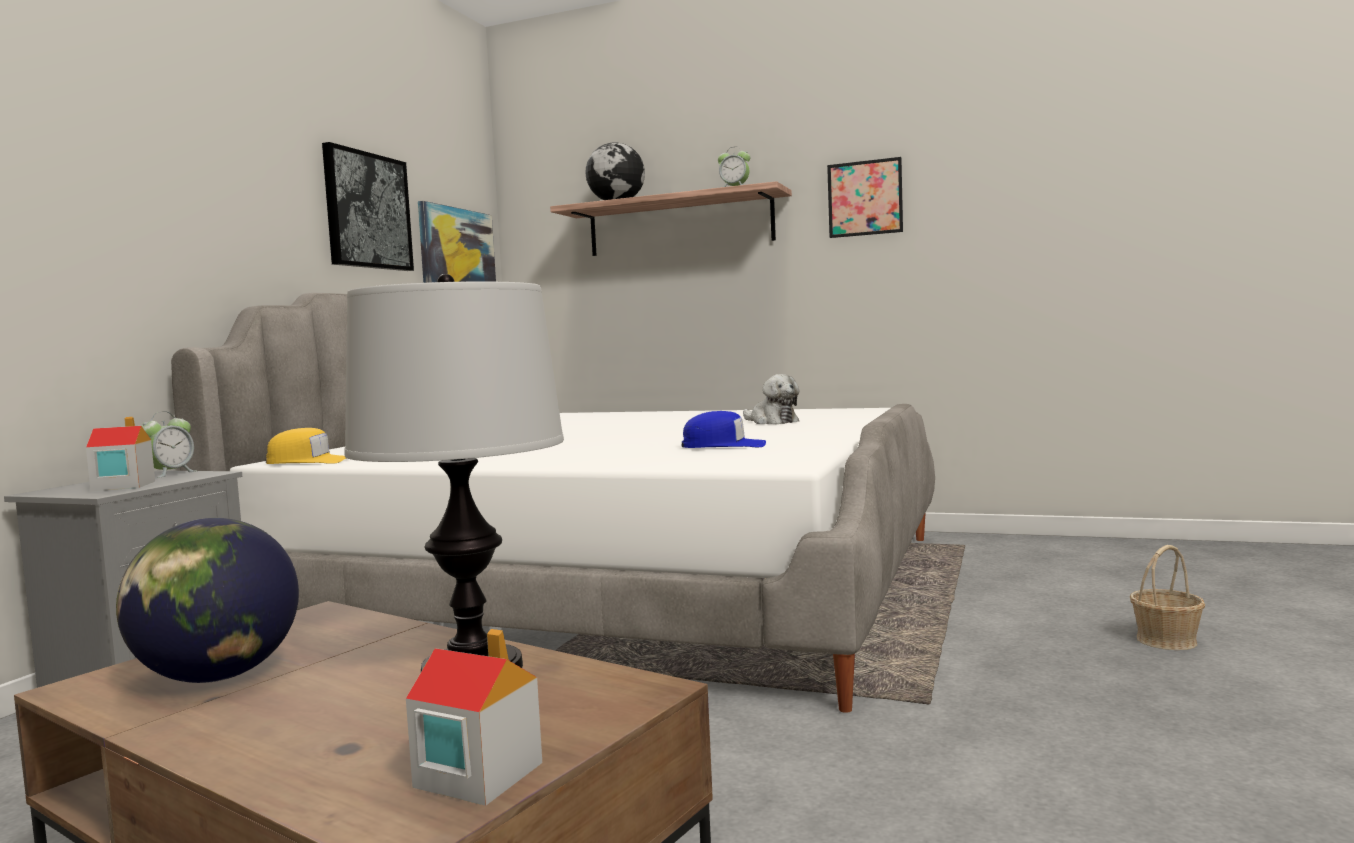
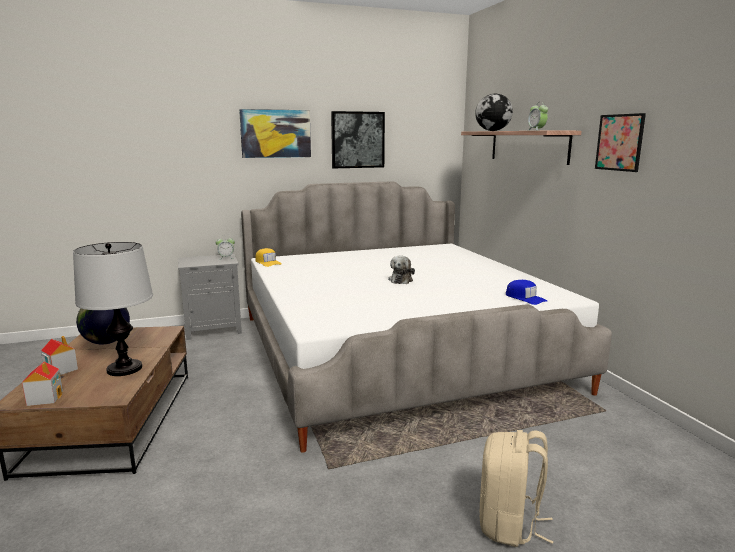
camera: 50 degrees right, 10 degrees up
toy house [86,417,155,491] -> toy house moved to [41,336,78,375]
picture [418,201,496,283] -> picture moved to [239,109,311,158]
blue cap [682,411,766,448] -> blue cap moved to [506,280,547,305]
plush toy [743,374,800,424] -> plush toy moved to [388,255,415,284]
basket [1130,545,1205,650] -> beige backpack [479,430,553,547]

